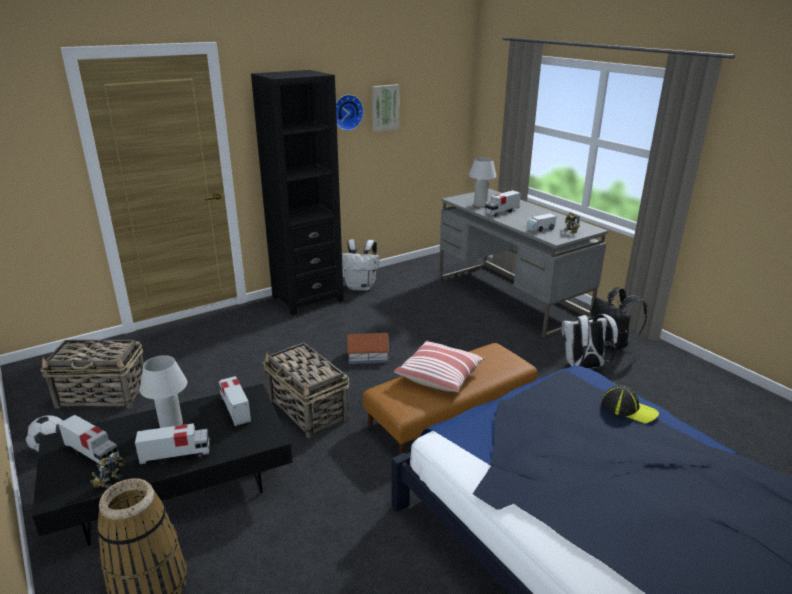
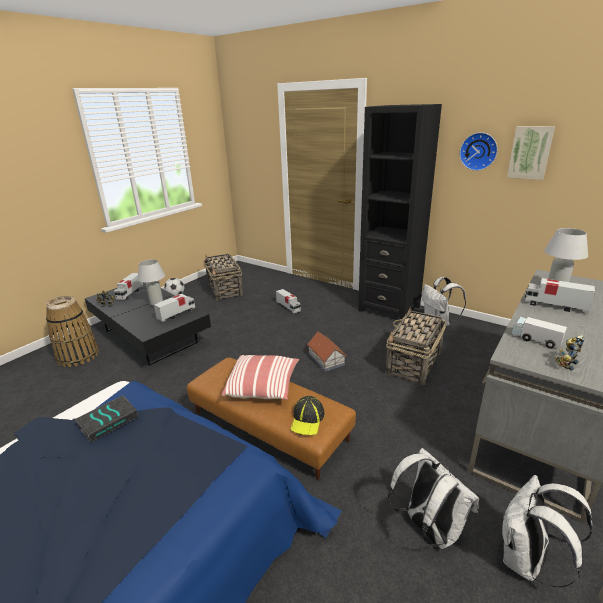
camera: 70 degrees right, 0 degrees up
toy truck [135,423,210,464] -> toy truck moved to [276,289,301,314]
basket [263,343,349,438] -> basket moved to [385,306,446,385]
black backpack [591,287,647,351] -> white backpack [502,475,592,587]
cap [602,385,659,424] -> cap moved to [290,396,324,435]
none -> book [74,395,138,442]

